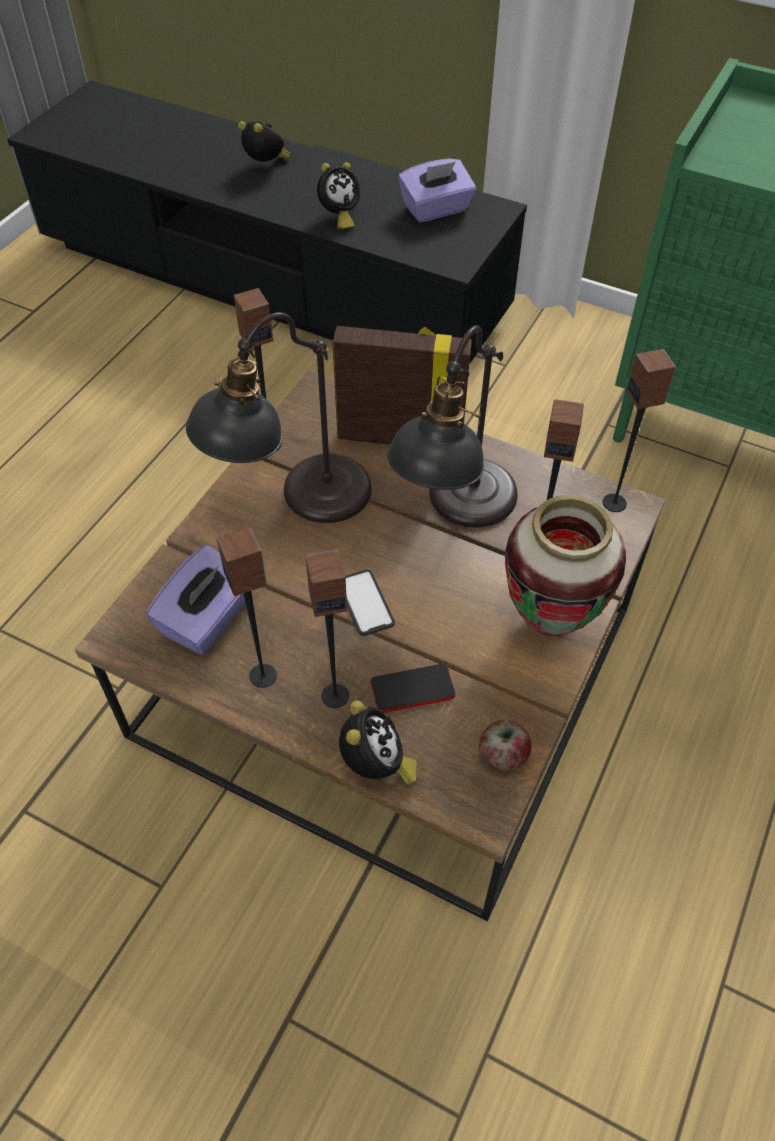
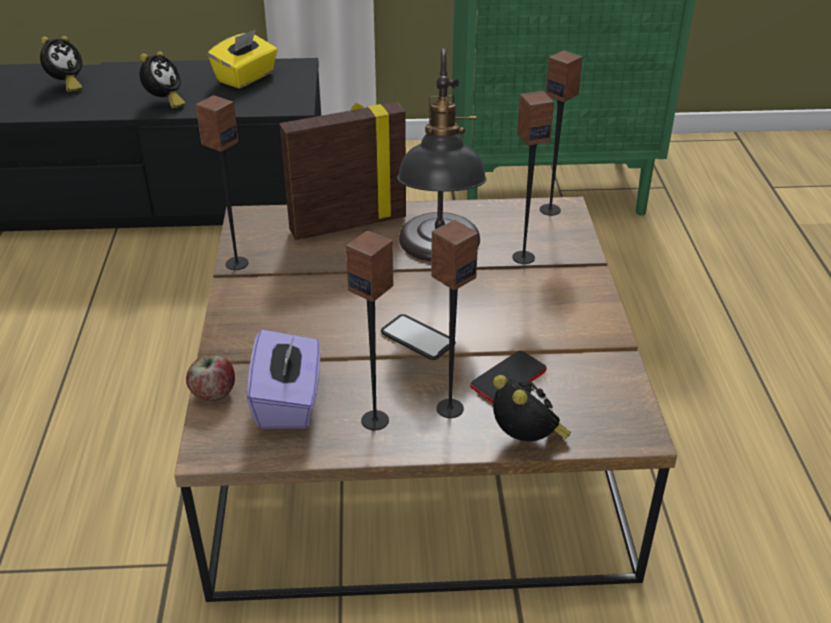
camera: 30 degrees left, 15 degrees down
grey table lamp [186,312,372,523] -> none
alarm clock [238,121,291,162] -> alarm clock turned 120 degrees clockwise [40,36,83,92]
purple tissue box [398,159,476,222] -> yellow tissue box [208,29,278,88]
apple [479,720,532,771] -> apple moved to [186,355,235,401]
vase [505,495,626,637] -> none

